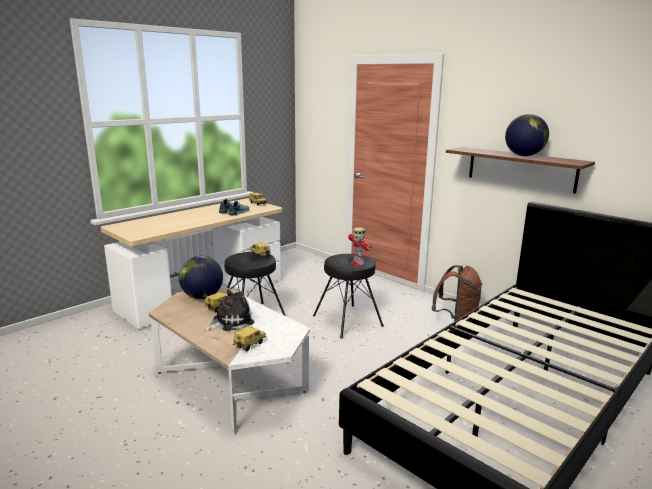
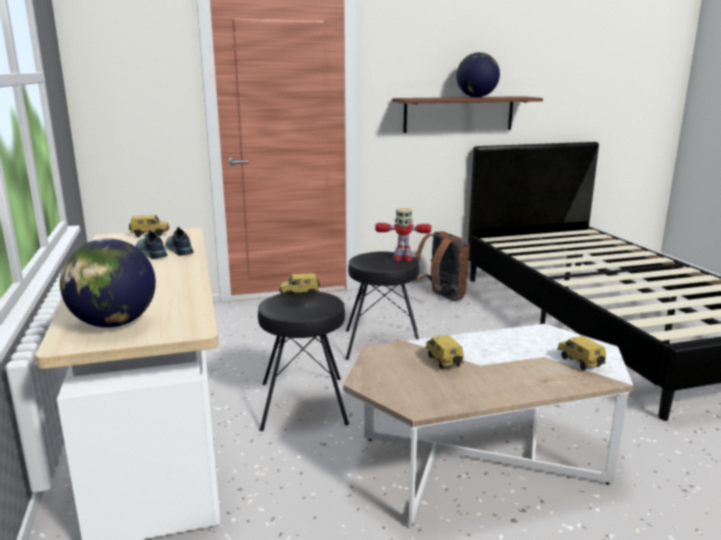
camera: 60 degrees left, 0 degrees up
globe [179,256,223,299] -> globe moved to [60,238,156,328]
plush toy [204,289,254,331] -> none

